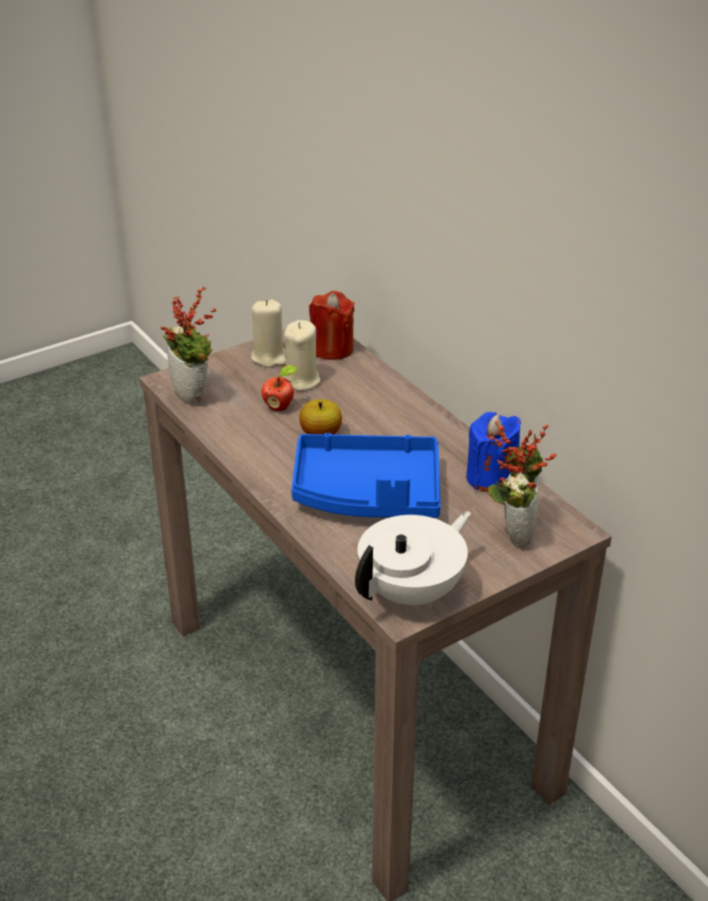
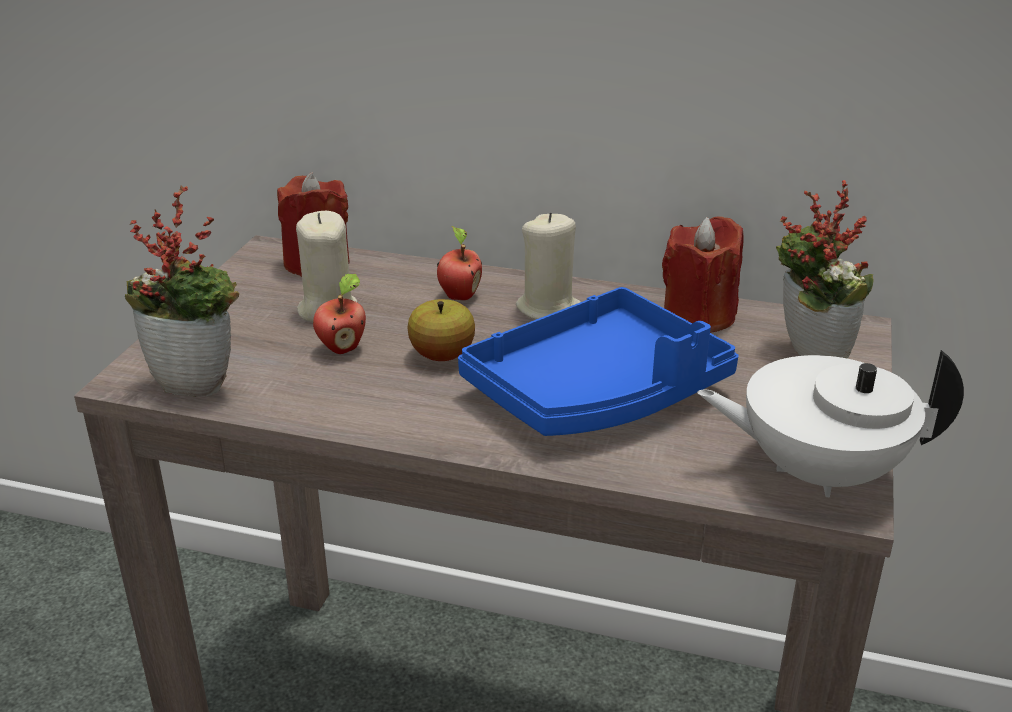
camera: 40 degrees left, 5 degrees down
beige candle [251,300,286,368] -> beige candle moved to [516,212,581,320]
white teapot [355,511,471,608] -> white teapot turned 90 degrees counterclockwise [697,350,964,497]
blue candle [466,412,521,492] -> red candle [662,216,744,333]
none -> apple [437,226,482,300]

